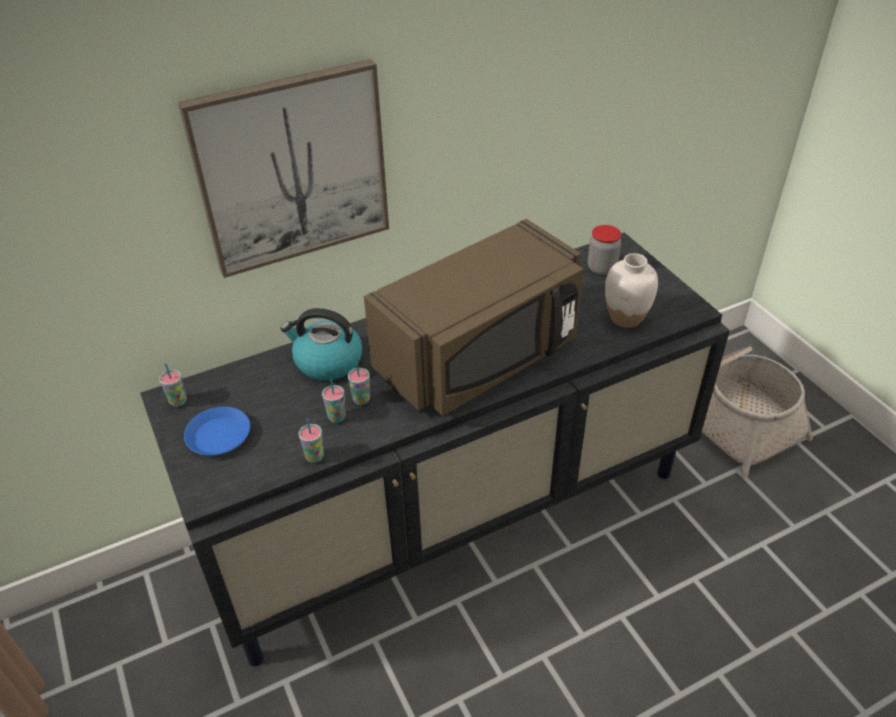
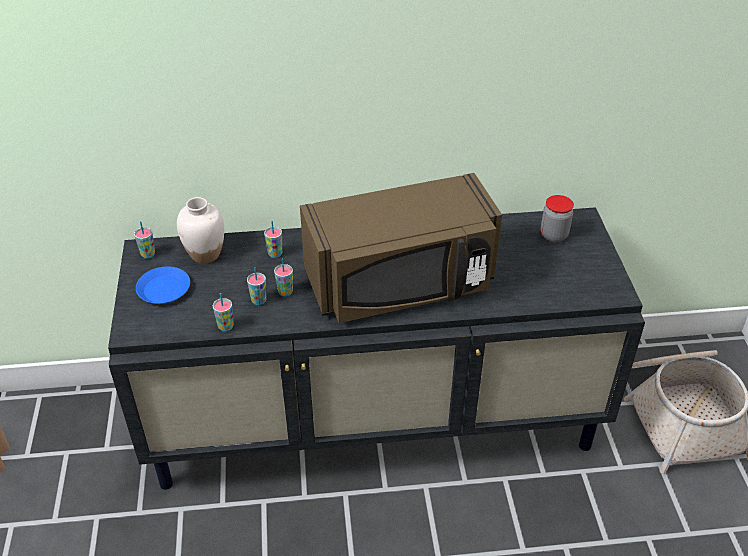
camera: 20 degrees right, 0 degrees up
picture [178,59,389,278] -> none
kettle [281,308,363,381] -> cup [264,221,282,258]
white vase [605,253,658,328] -> white vase moved to [177,197,224,264]

